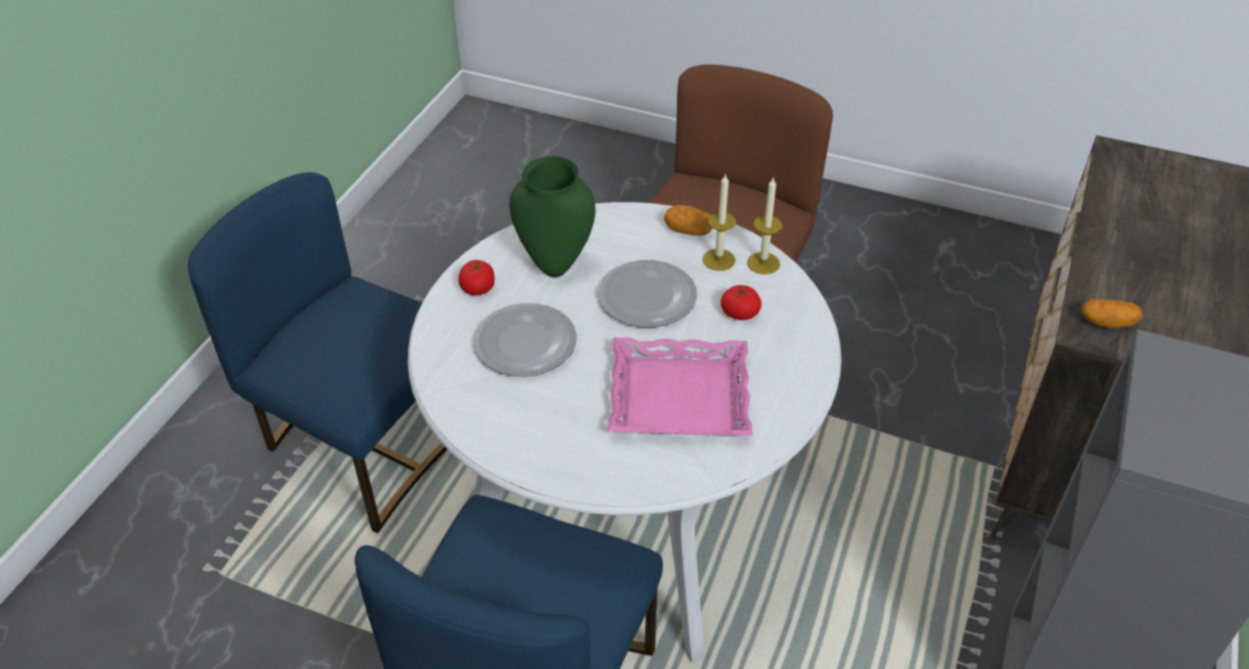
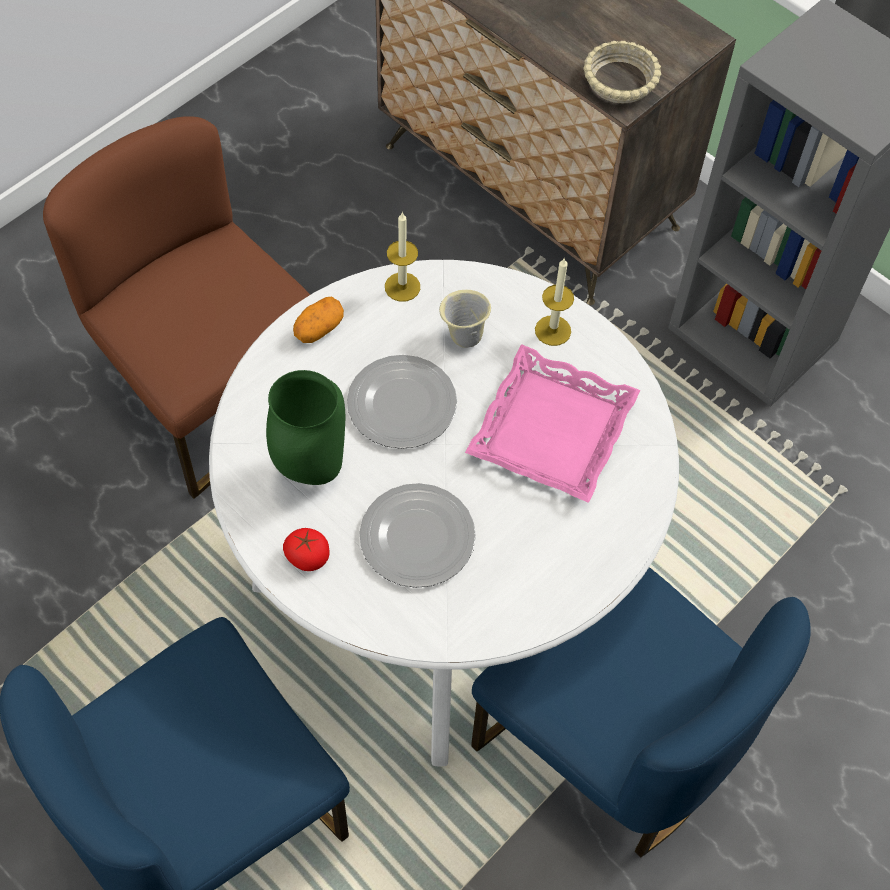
camera: 70 degrees left, 15 degrees up
candle [703,173,736,271] -> candle moved to [535,257,574,346]
tomato [721,284,762,320] -> beige mug [439,290,491,348]
potato [1082,299,1142,328] -> beige bowl [583,41,661,103]

